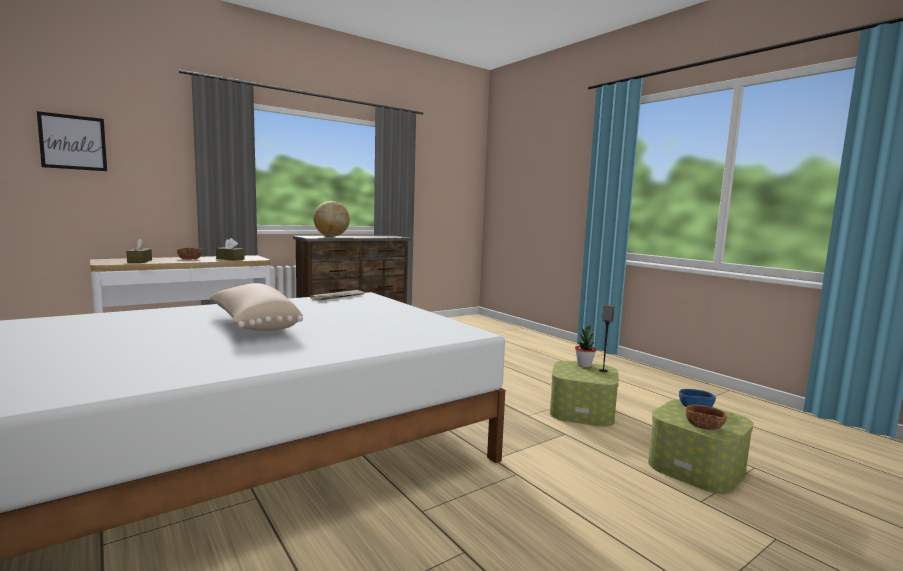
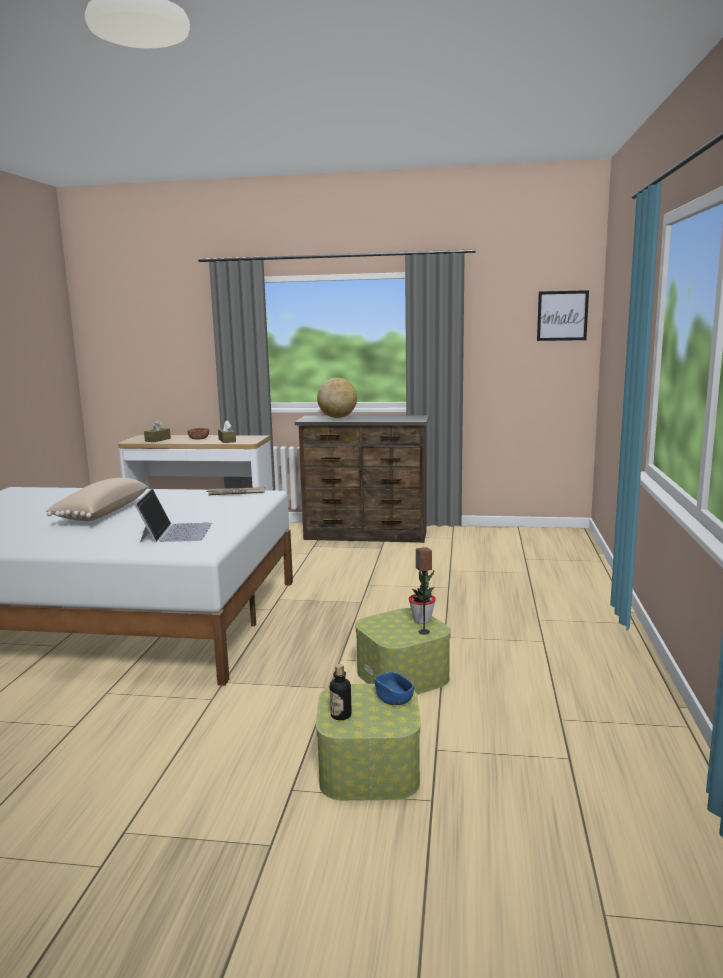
camera: 45 degrees right, 5 degrees up
picture [37,111,107,171] -> picture moved to [537,290,589,341]
brown bowl [686,405,727,430] -> bottle [330,664,352,720]
none -> laptop [134,488,212,543]

